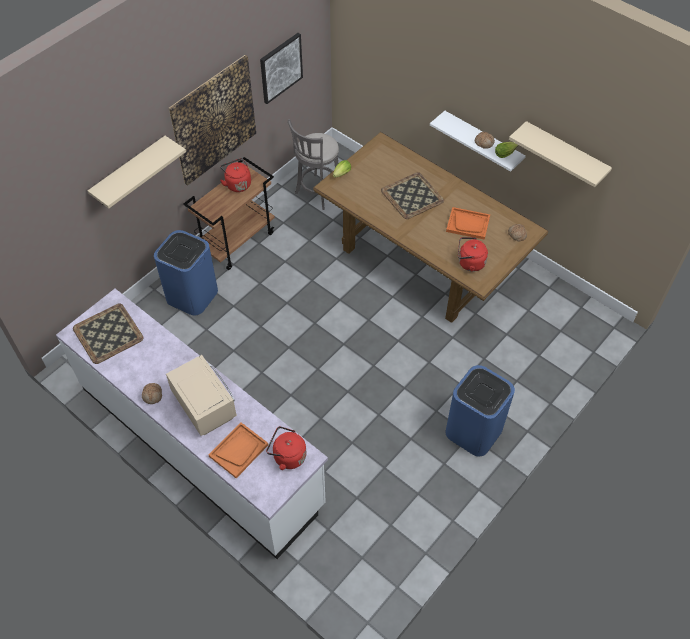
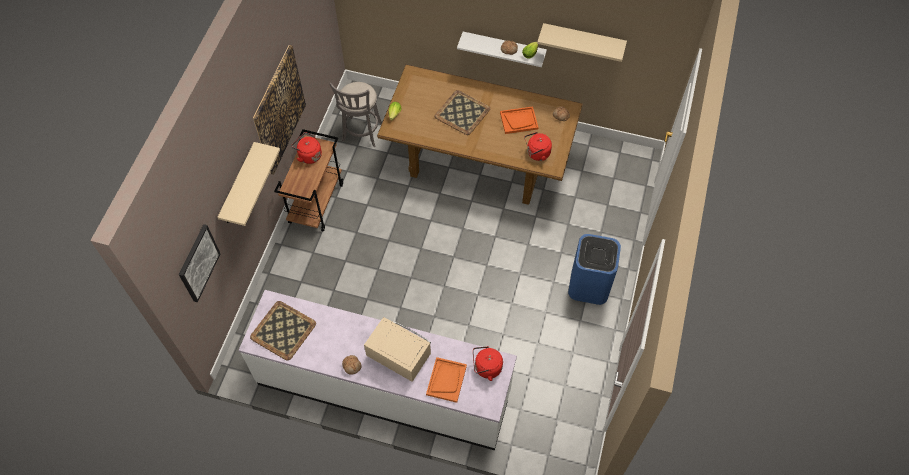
camera: 25 degrees left, 5 degrees up
blue trash can [154,230,218,315] -> none
picture [260,33,303,104] -> picture moved to [179,224,220,302]

